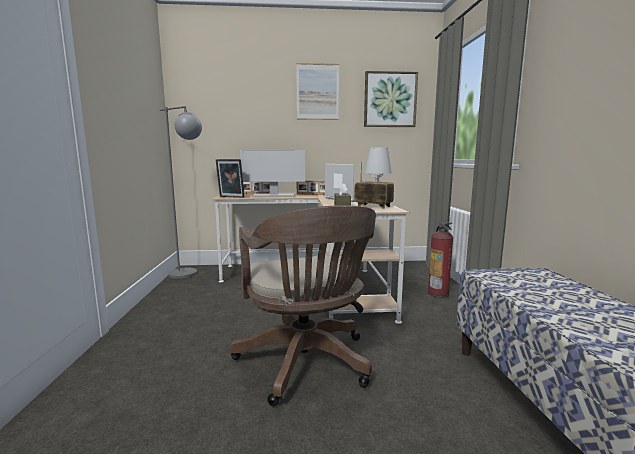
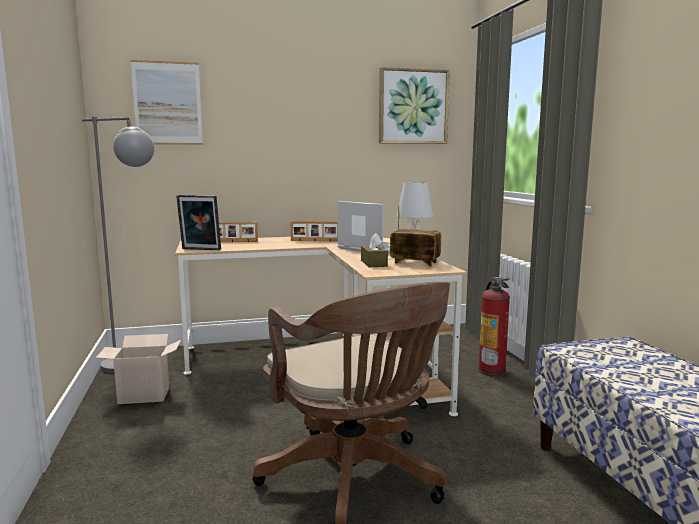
camera: 10 degrees left, 0 degrees up
monitor [240,150,305,197] -> none
picture [296,63,339,120] -> picture moved to [131,60,203,145]
none -> cardboard box [96,334,181,404]

